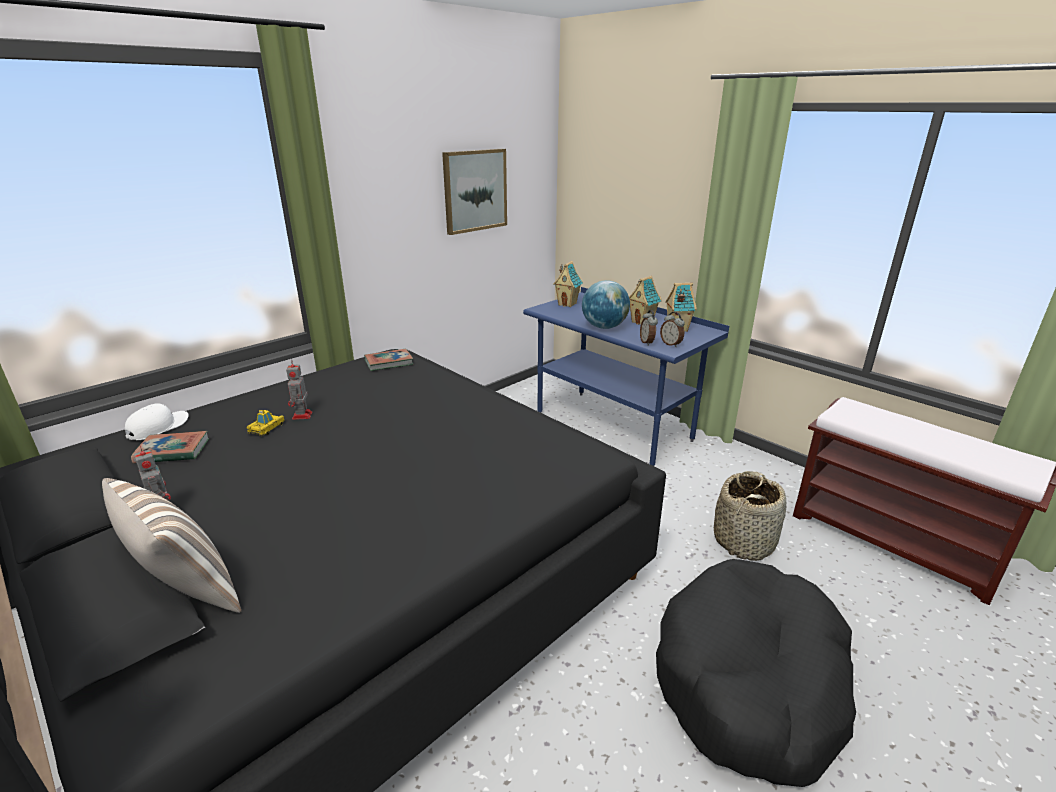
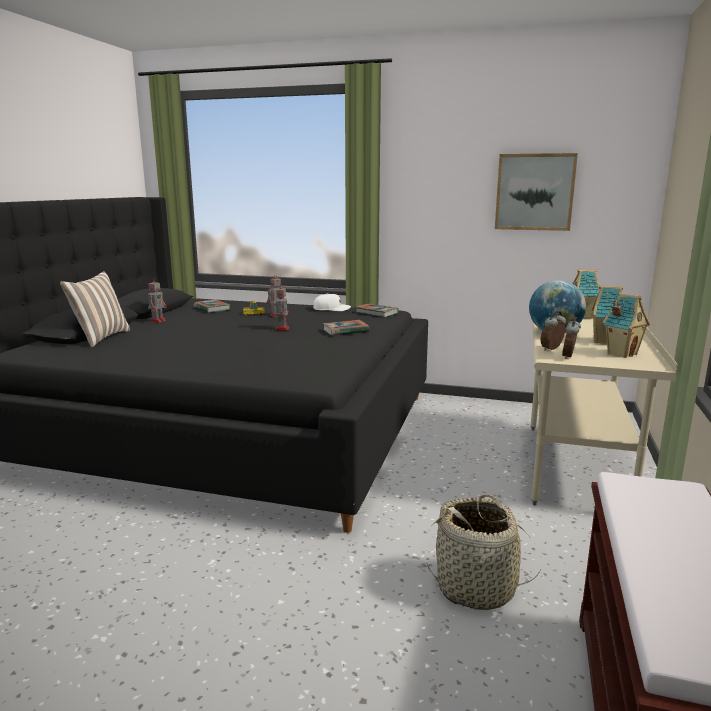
camera: 60 degrees right, 10 degrees down
white cap [125,403,189,440] -> white cap moved to [313,293,351,311]
blue desk [523,287,729,466] -> beige desk [531,318,678,505]
black dog bed [656,559,856,787] -> none
none -> toy robot [275,283,290,330]
none -> book [323,320,369,336]

